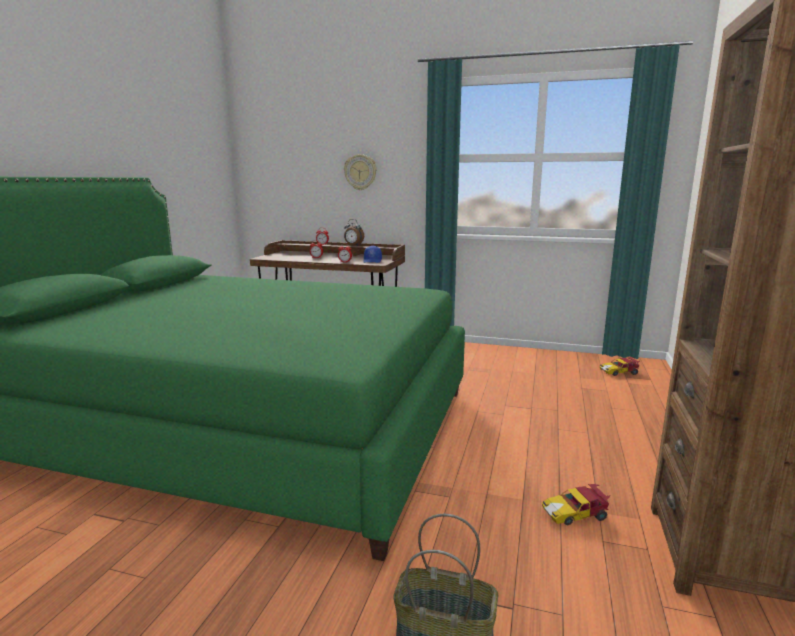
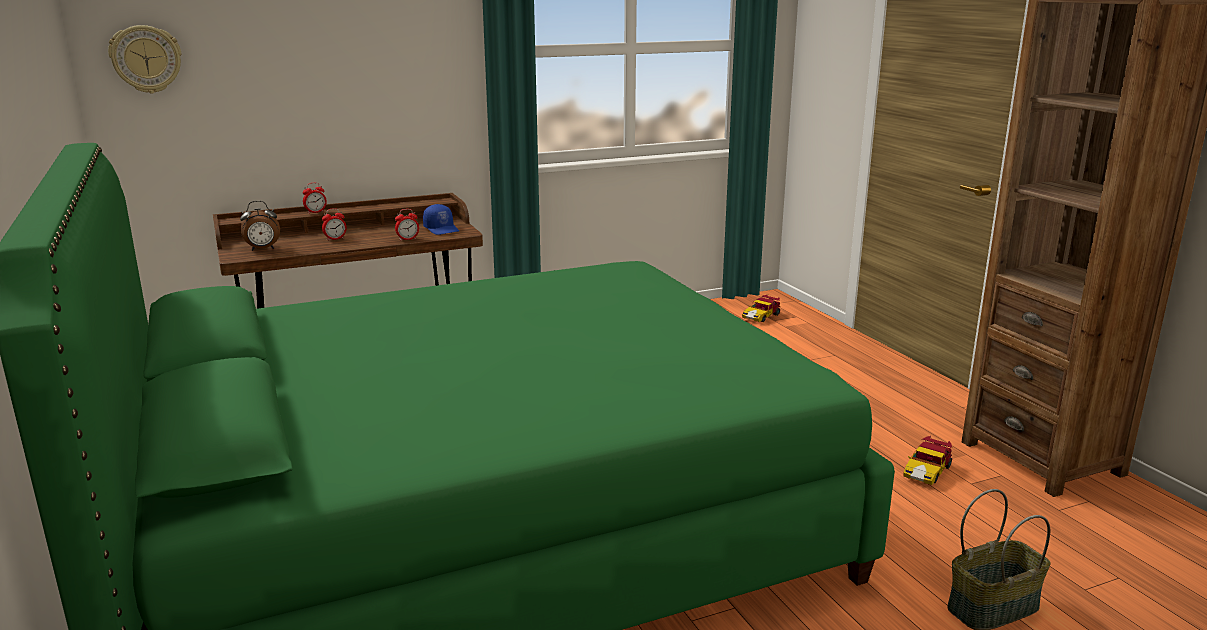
camera: 40 degrees left, 5 degrees up
wall clock [344,154,377,190] -> wall clock moved to [108,25,181,93]
alarm clock [344,219,364,245] -> alarm clock moved to [240,201,280,251]

